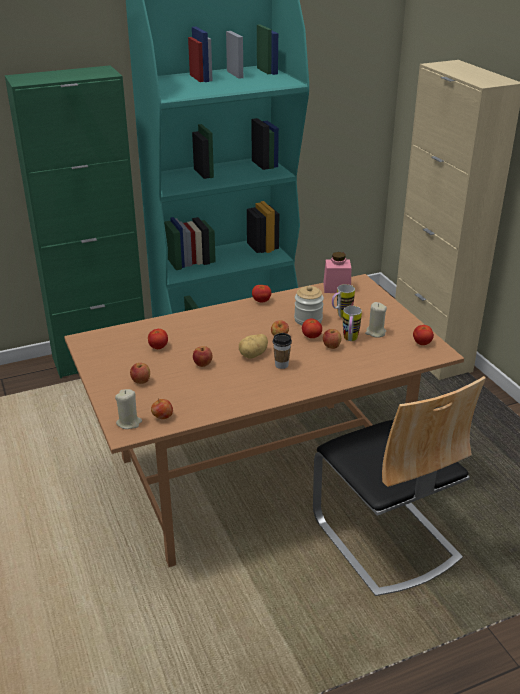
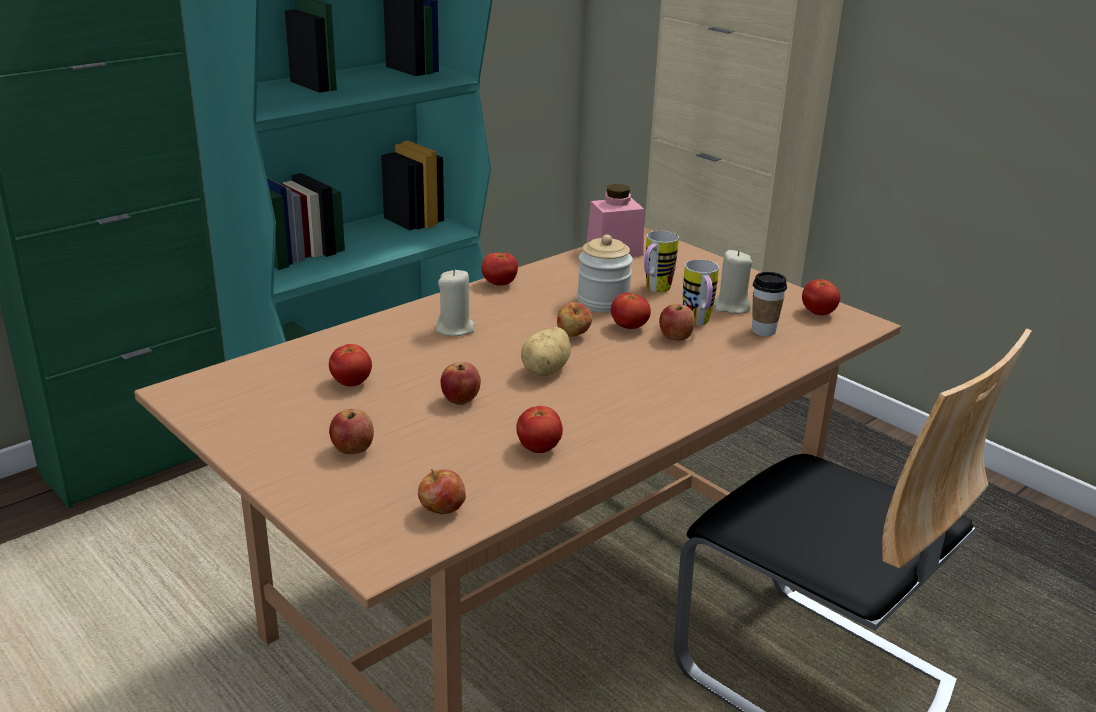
camera: 20 degrees left, 5 degrees down
beige candle [115,389,142,429] -> beige candle moved to [436,269,475,336]
cup [273,333,292,369] -> cup moved to [752,272,787,336]
none -> tomato [516,406,563,453]

